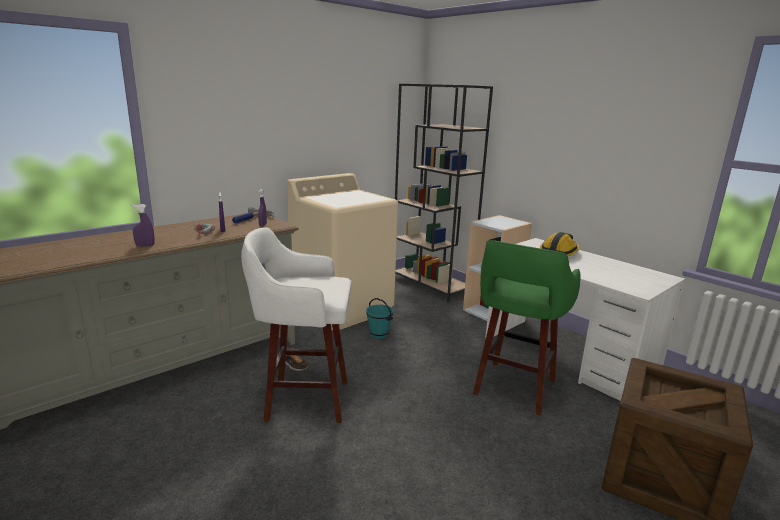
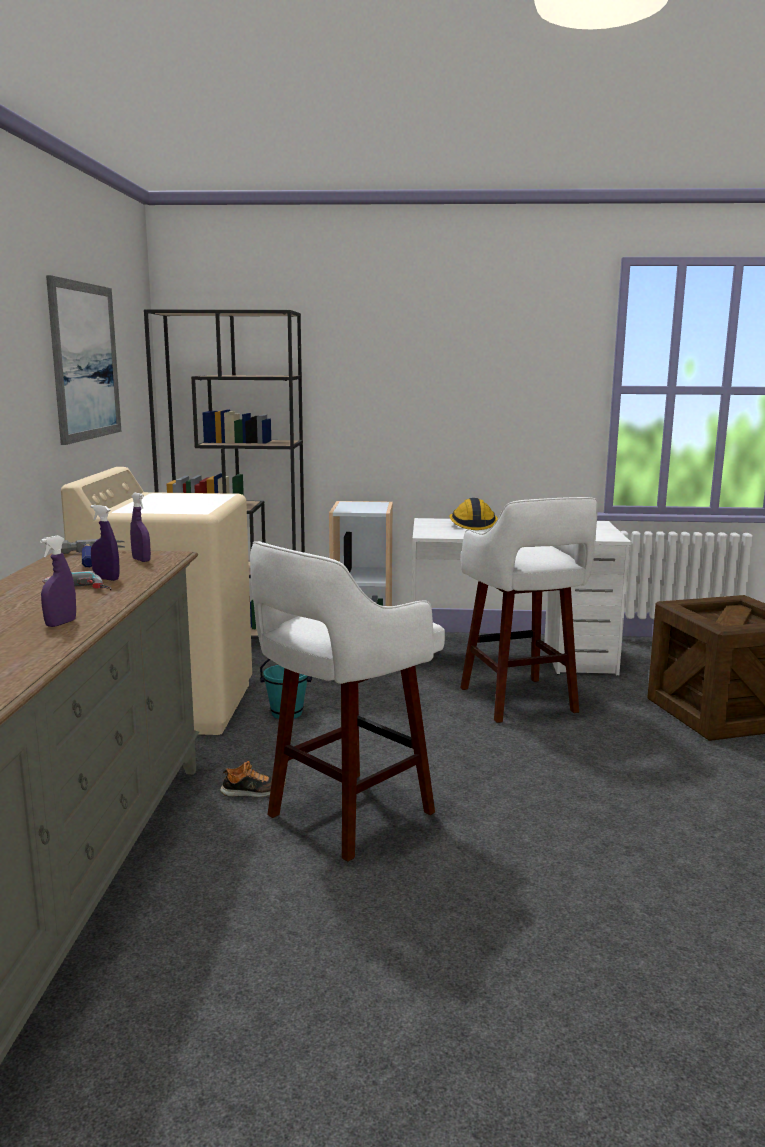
camera: 45 degrees left, 5 degrees down
green stool [473,240,580,416] -> white stool [460,497,598,723]
none -> picture [46,275,121,445]

